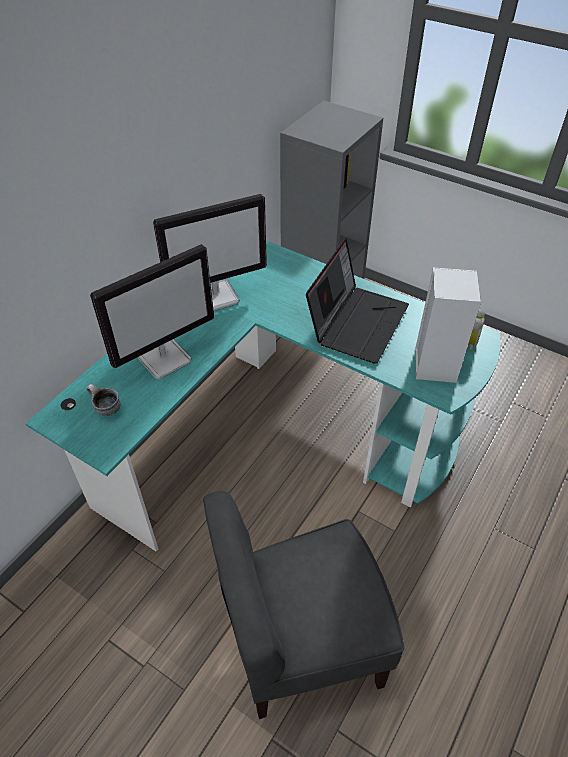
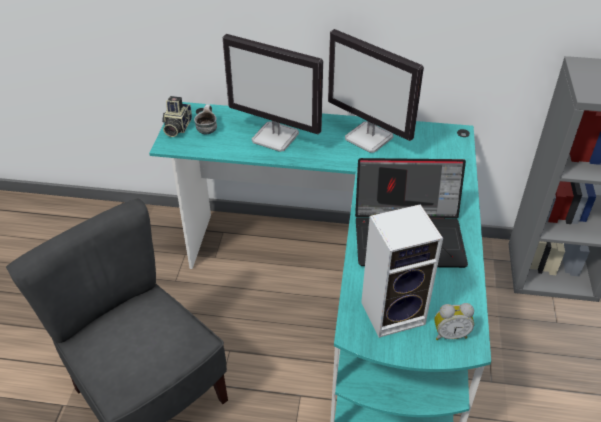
camera: 65 degrees right, 5 degrees down
none -> camera [162,96,192,137]

